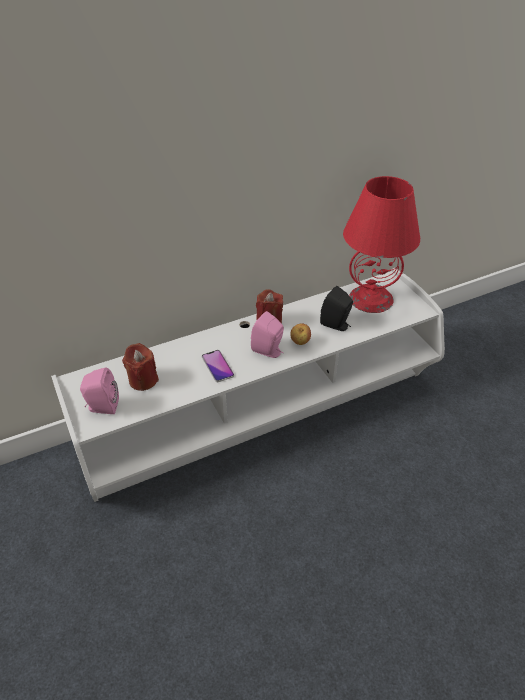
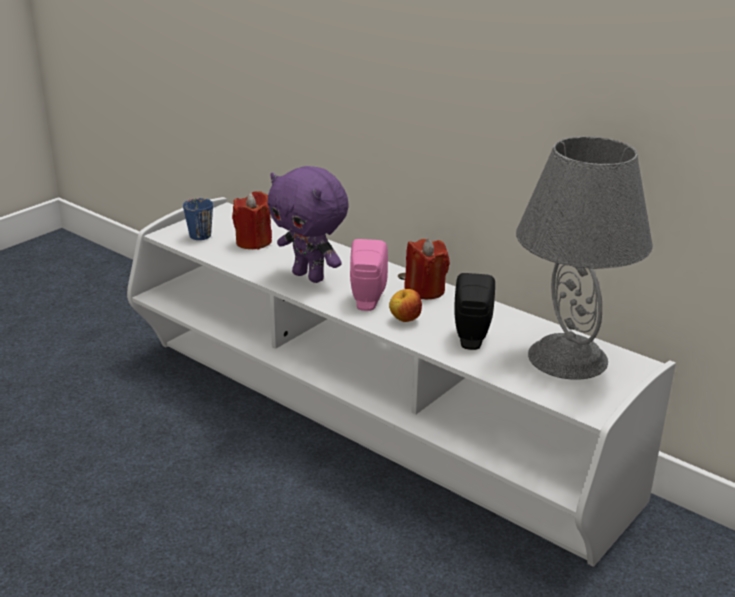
camera: 65 degrees right, 15 degrees down
pink speaker [80,368,119,414] -> blue mug [183,198,213,240]
phone [202,350,234,382] -> purple plush toy [267,166,349,283]
red table lamp [343,176,420,313] -> grey table lamp [516,136,653,380]

